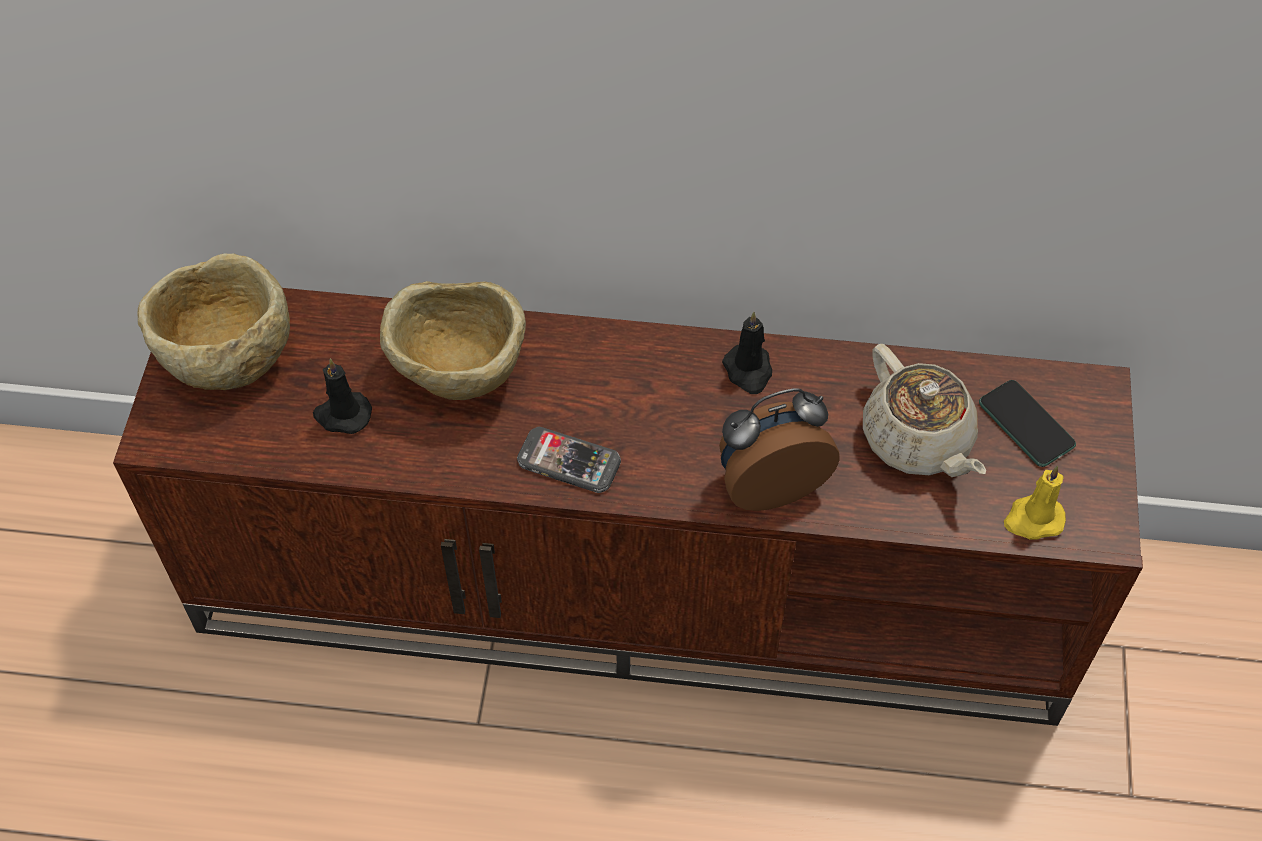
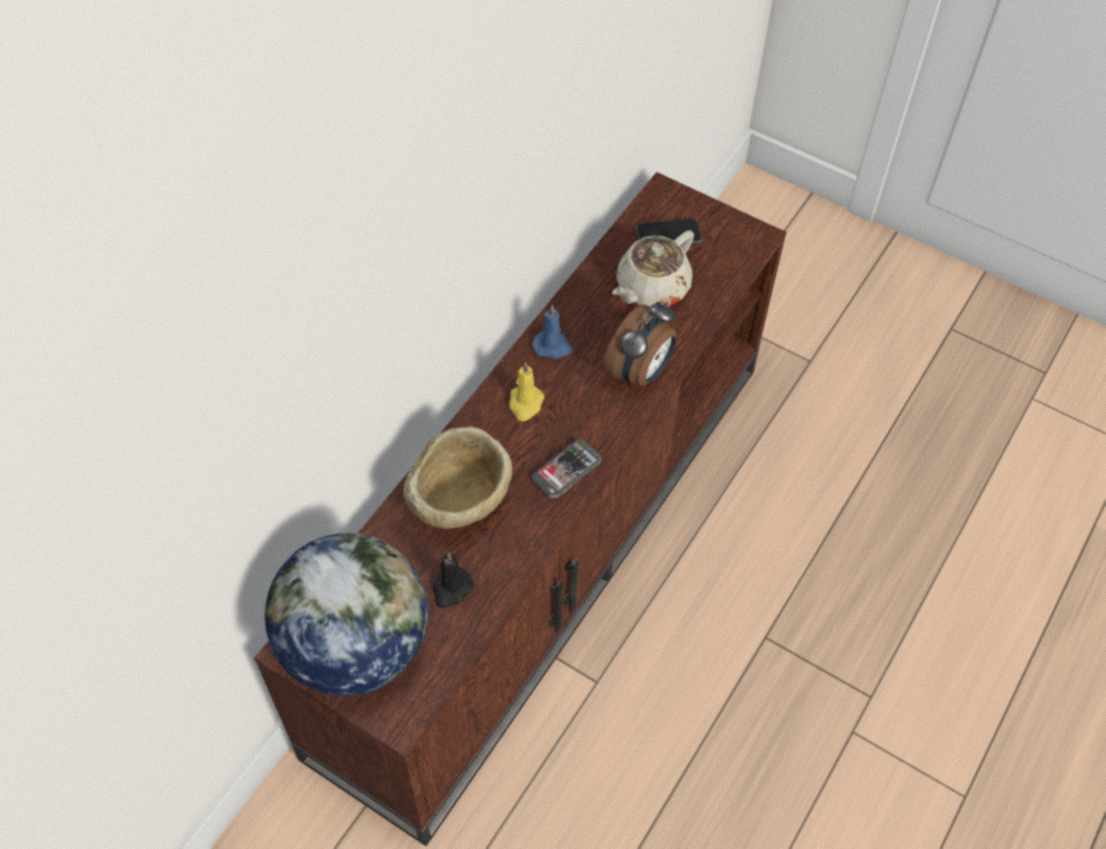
camera: 65 degrees left, 0 degrees up
beige bowl [138,253,290,390] -> globe [265,533,428,696]
alarm clock [719,388,840,511] -> alarm clock turned 150 degrees counterclockwise [604,301,676,388]
black candle [722,312,772,394] -> blue candle [532,305,573,359]
beige teapot [863,344,986,477] -> beige teapot turned 135 degrees clockwise [613,230,694,307]
yellow candle [1004,466,1066,540] -> yellow candle moved to [509,362,544,421]

